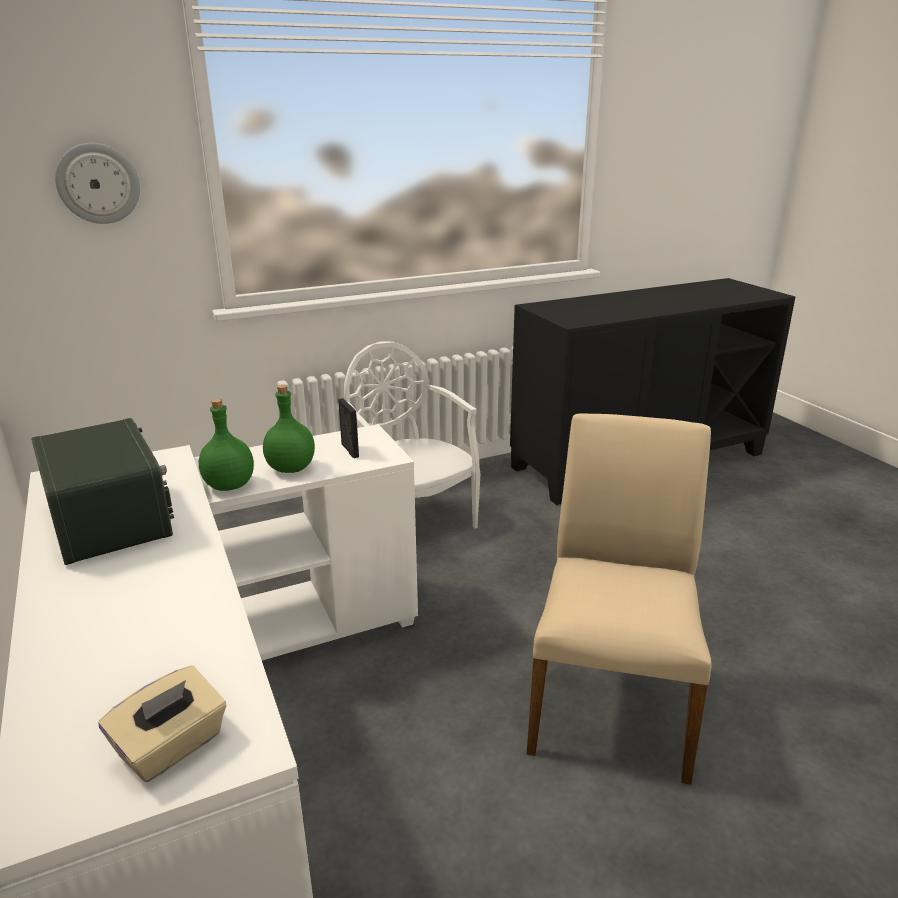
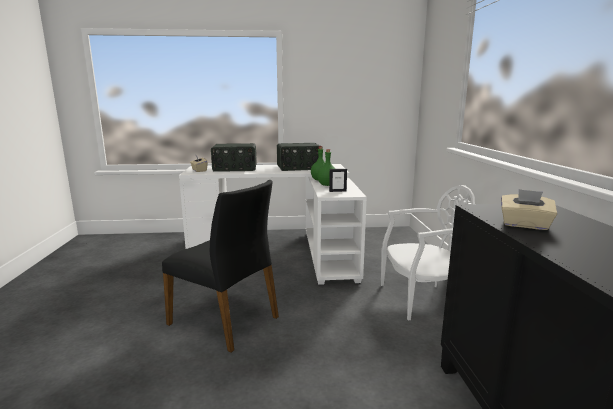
camera: 110 degrees right, 10 degrees down
wall clock [55,143,140,224] -> none
beige chair [527,413,712,785] -> black chair [162,180,279,352]
none -> radio [211,143,257,172]
none -> beige tissue box [501,189,557,230]

